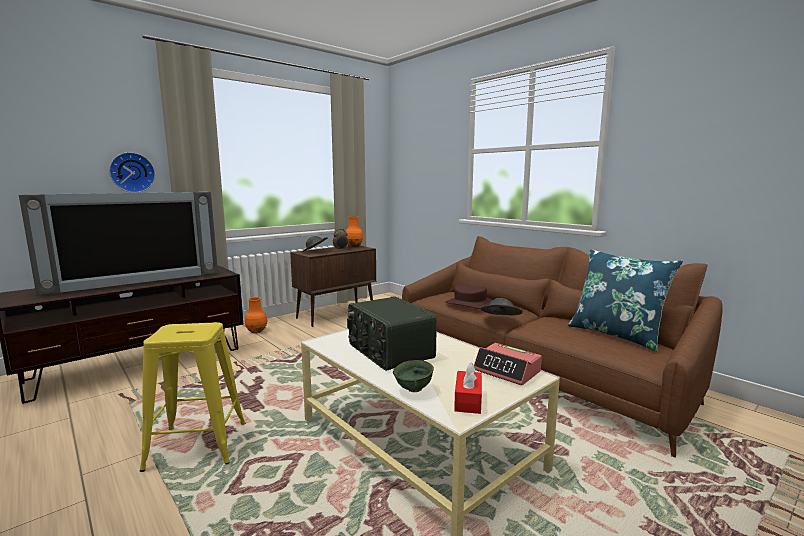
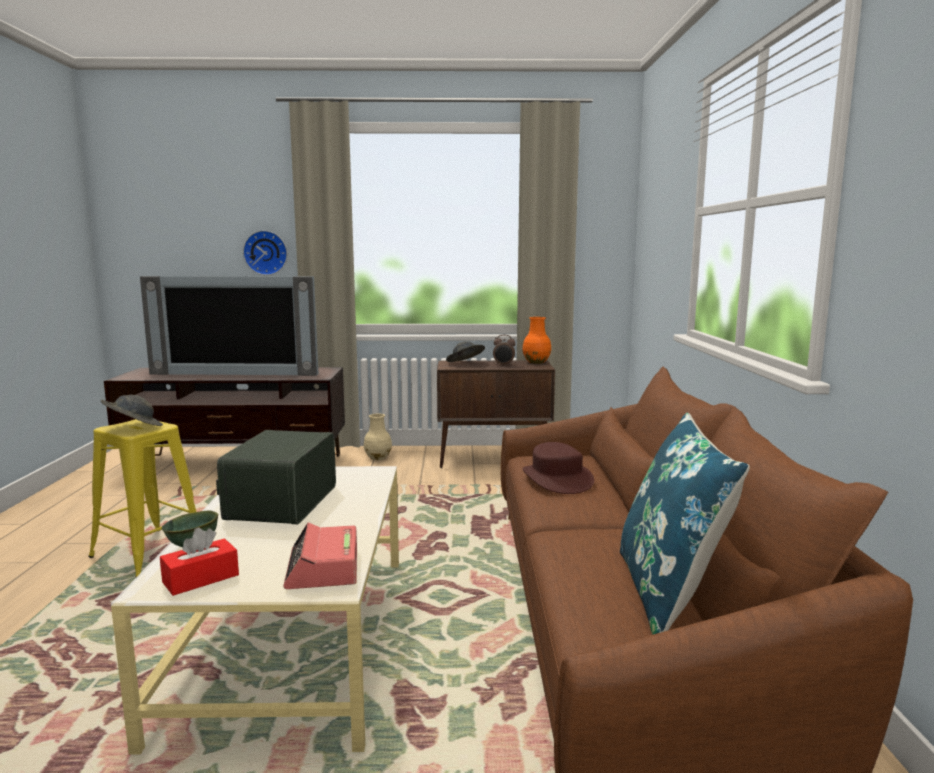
camera: 40 degrees right, 0 degrees up
orange vase [245,297,267,333] -> beige vase [364,414,392,460]
grey hat [480,298,523,315] -> grey hat moved to [101,395,163,426]

